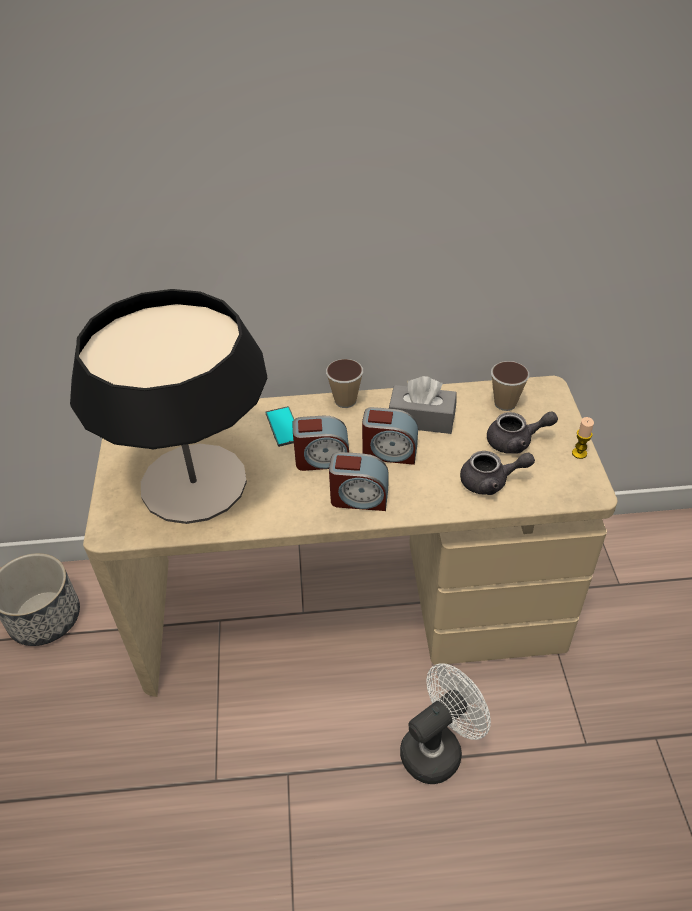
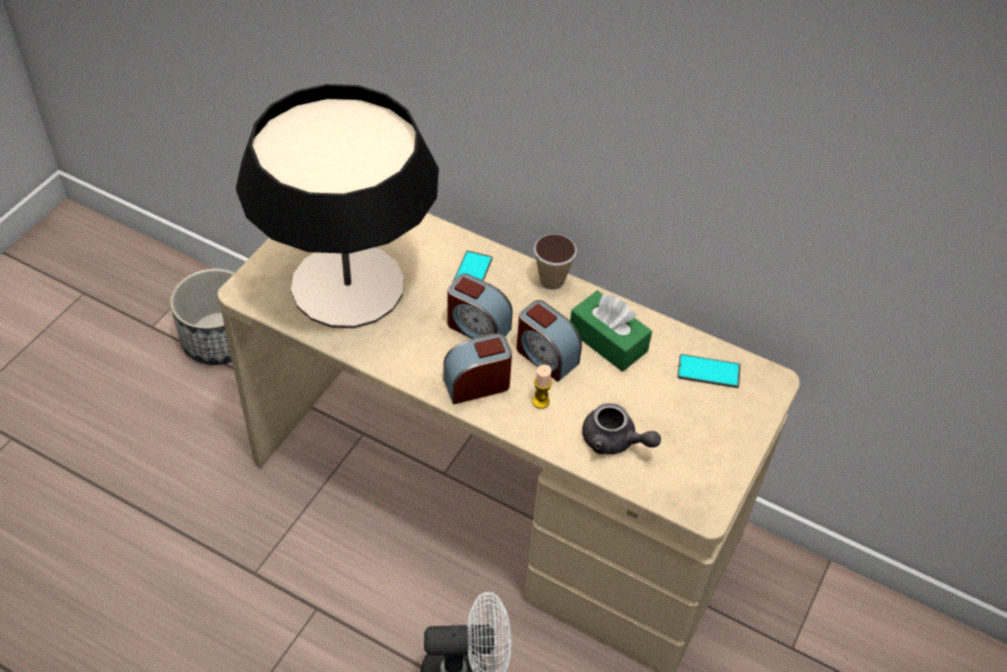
camera: 30 degrees right, 5 degrees up
alarm clock [329,452,389,511] -> alarm clock turned 120 degrees clockwise [443,333,512,405]
grey tissue box [389,376,457,434] -> green tissue box [570,290,652,372]
grey teapot [487,411,558,454] -> none
cup [491,361,529,411] -> phone [677,354,741,388]
candle [572,417,594,459] -> candle moved to [532,365,552,409]

